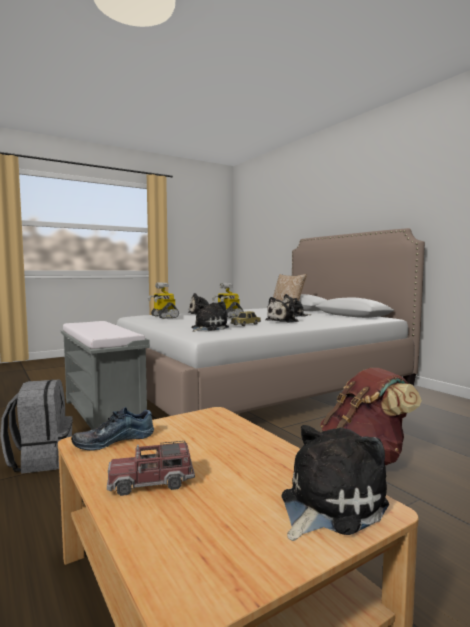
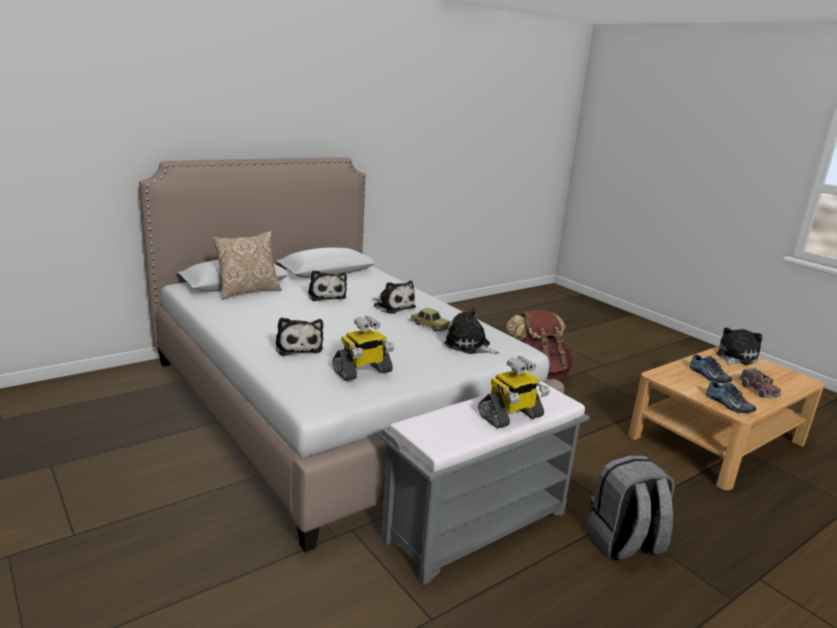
camera: 95 degrees left, 15 degrees up
toy robot [212,283,244,318] -> toy robot moved to [478,356,550,429]
plush toy [282,425,389,541] -> plush toy turned 90 degrees clockwise [716,327,762,366]
none -> shoe [689,354,732,383]

